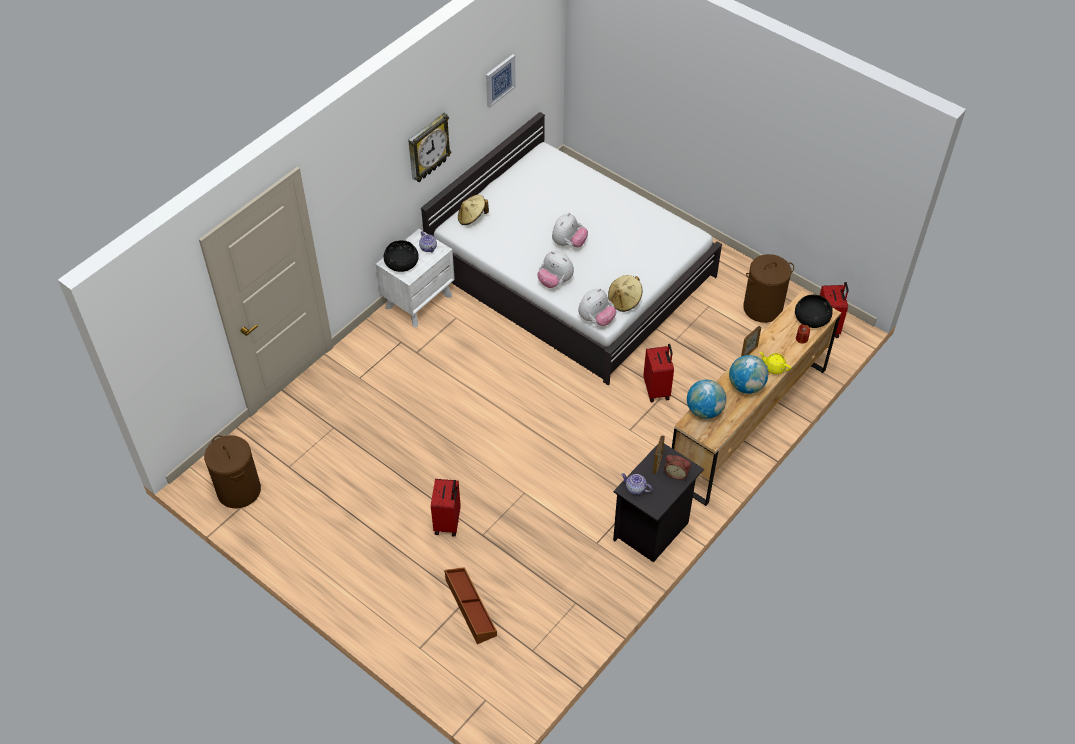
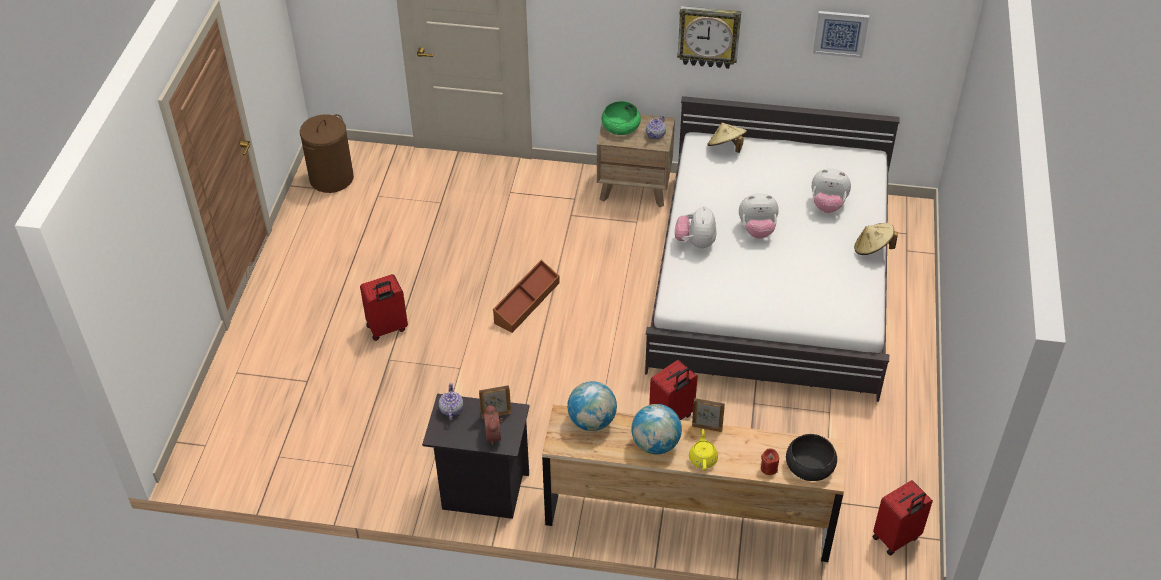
camera: 60 degrees right, 5 degrees down
white nightstand [376,229,455,327] -> brown nightstand [597,115,675,207]
black bowl [384,240,419,272] -> green bowl [602,101,641,135]
brown storage box [444,567,497,644] -> brown storage box moved to [493,260,560,333]
plush toy [578,288,617,326] -> plush toy moved to [812,168,851,213]
beige hat [608,275,642,312] -> beige hat moved to [854,223,898,255]
brown laundry basket [743,254,794,323] -> none

